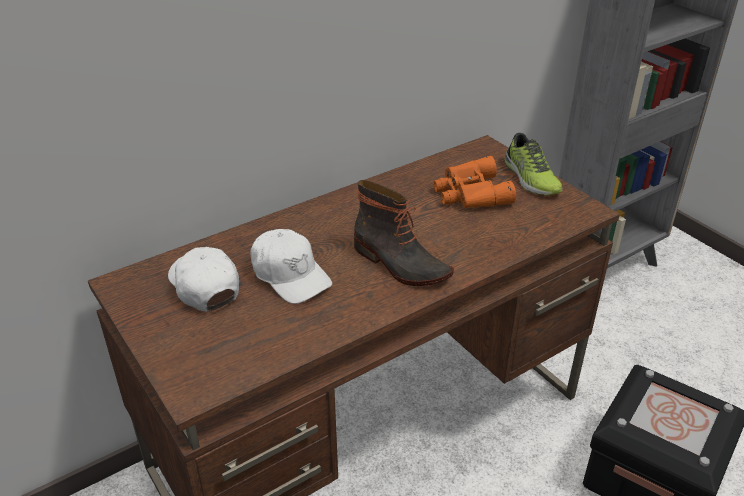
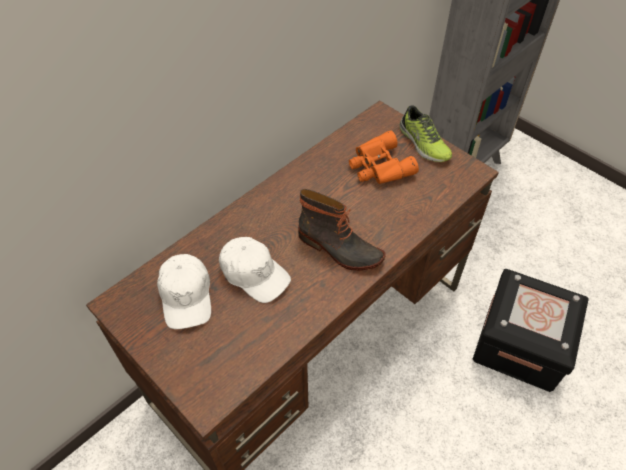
camera: 10 degrees left, 15 degrees up
white cap [168,247,239,312] -> white cap turned 150 degrees counterclockwise [157,254,211,329]

